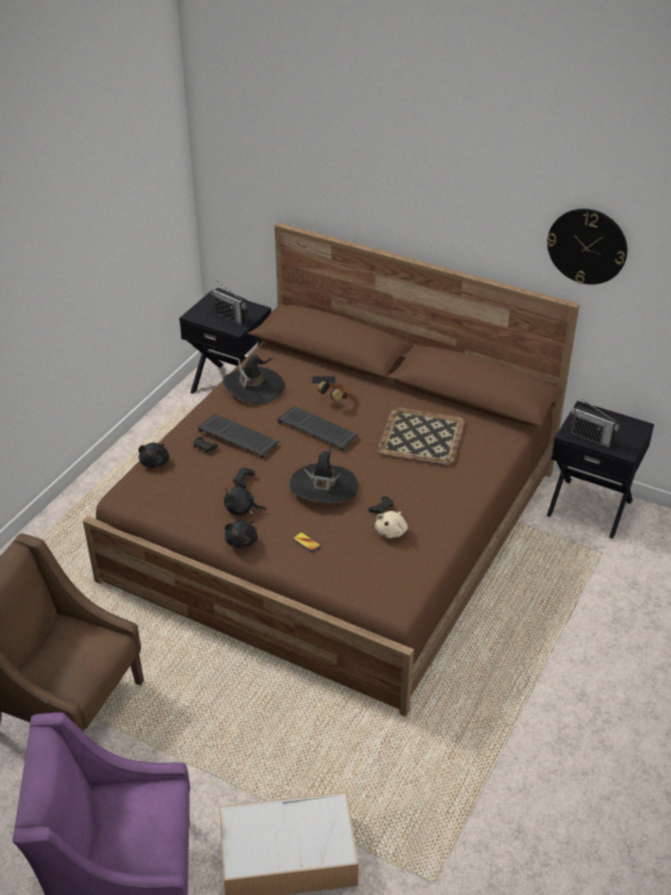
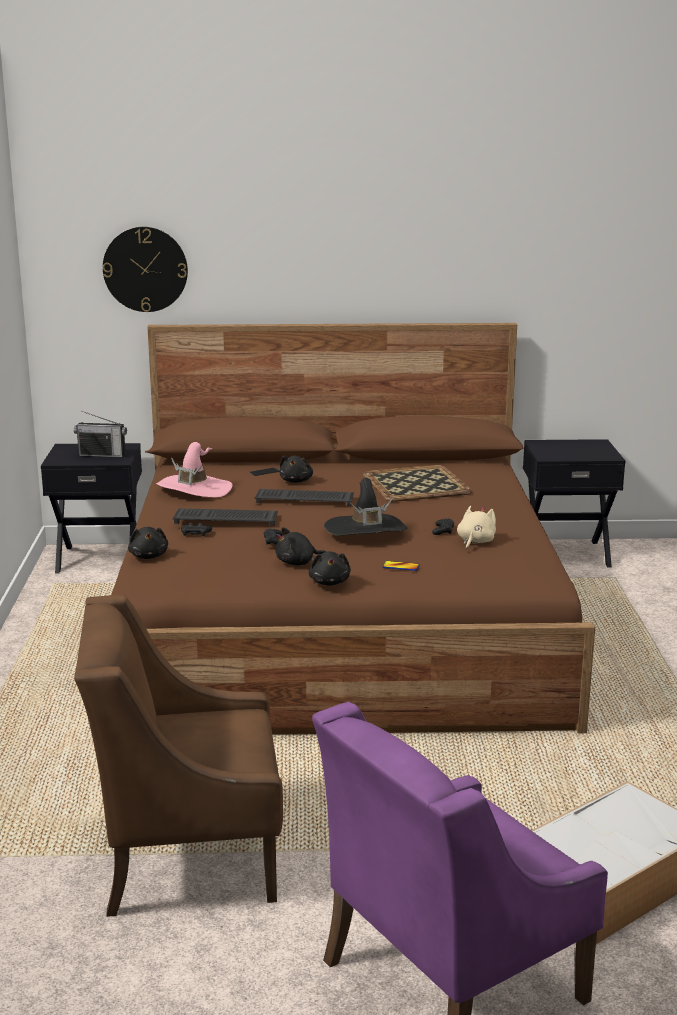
camera: 30 degrees left, 20 degrees down
black hat [223,354,285,404] -> pink hat [156,442,233,497]
headphones [318,381,352,401] -> black plush toy [279,455,313,483]
beige plush toy [375,511,408,538] -> beige plush toy turned 150 degrees counterclockwise [457,506,496,549]
wall clock [547,209,627,285] -> wall clock moved to [103,227,188,312]
radio [571,399,620,448] -> none

